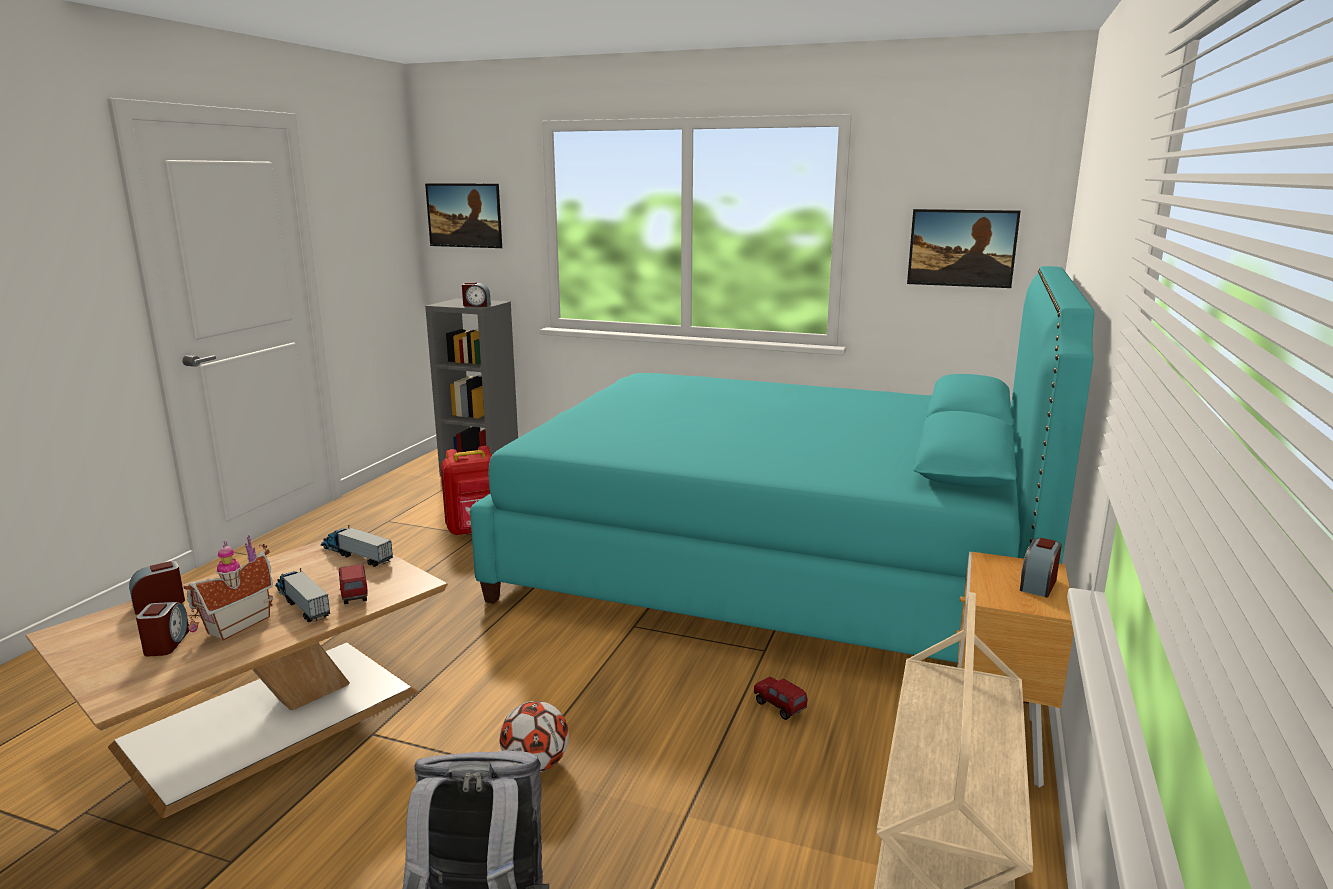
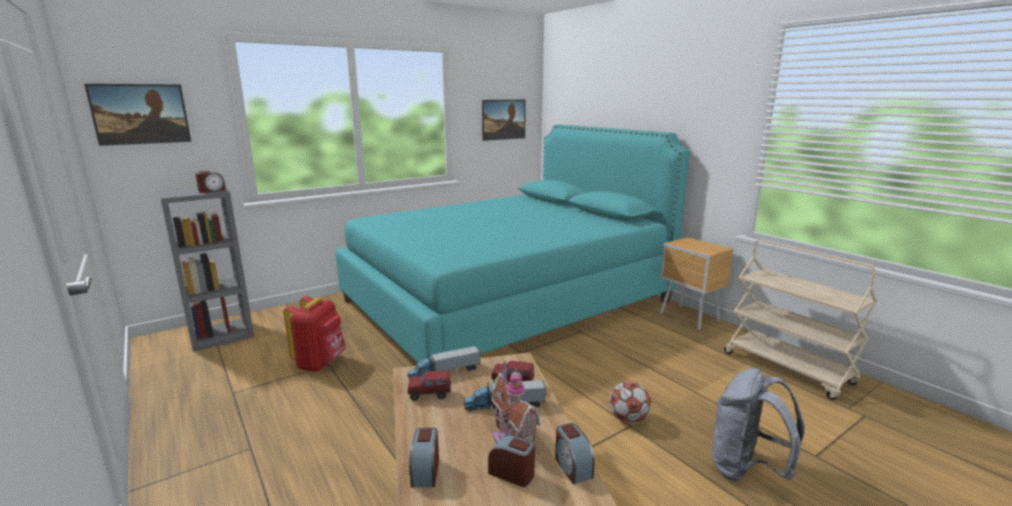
camera: 55 degrees left, 0 degrees up
toy truck [754,677,807,720] -> toy truck moved to [408,370,451,401]
alarm clock [1020,538,1062,598] -> alarm clock moved to [555,423,595,484]

